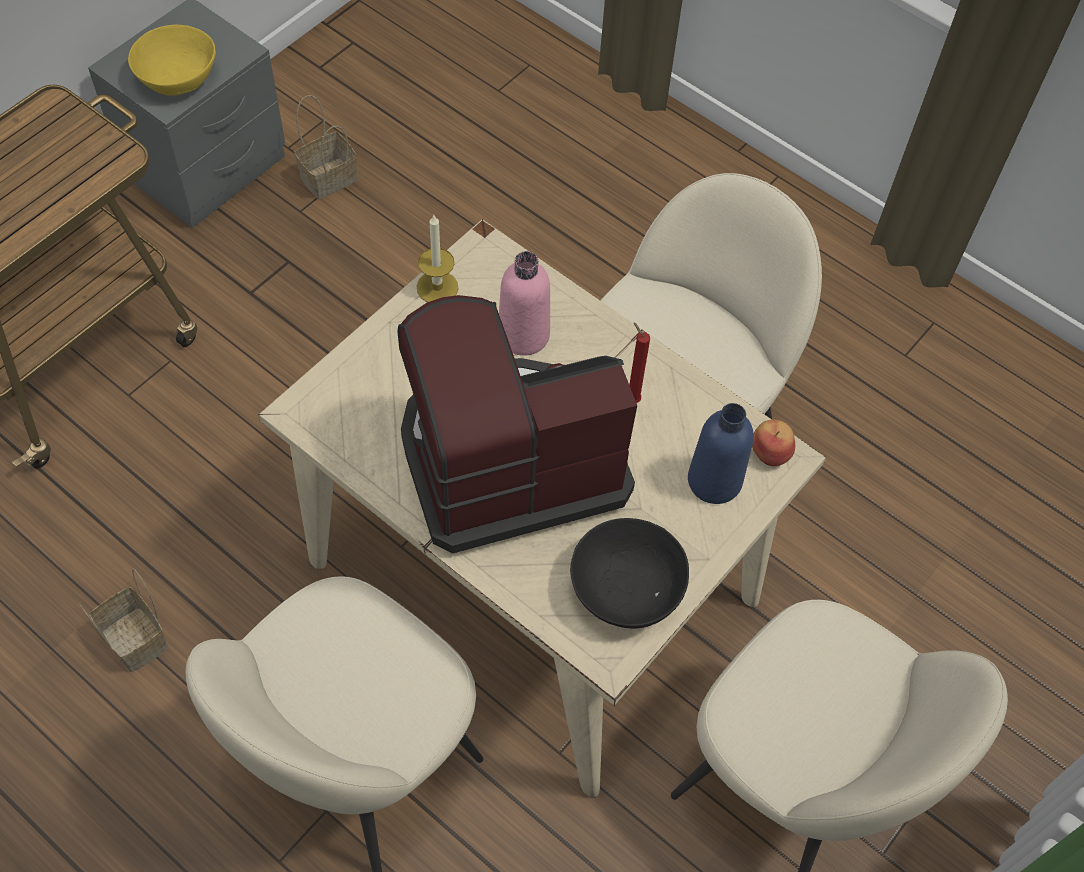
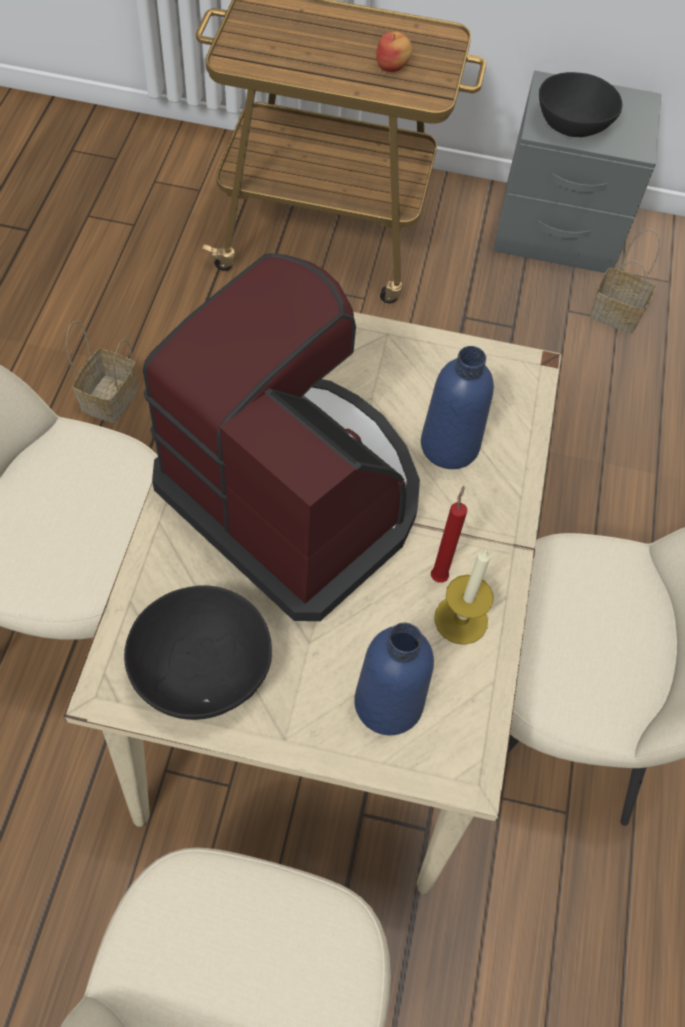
camera: 60 degrees right, 0 degrees up
yellow bowl [128,25,216,96] -> black bowl [539,72,622,137]
candle [417,215,459,302] -> candle moved to [434,549,494,645]
pink bottle [499,251,550,356] -> blue bottle [421,346,494,469]
apple [752,419,795,466] -> apple moved to [376,32,413,72]

